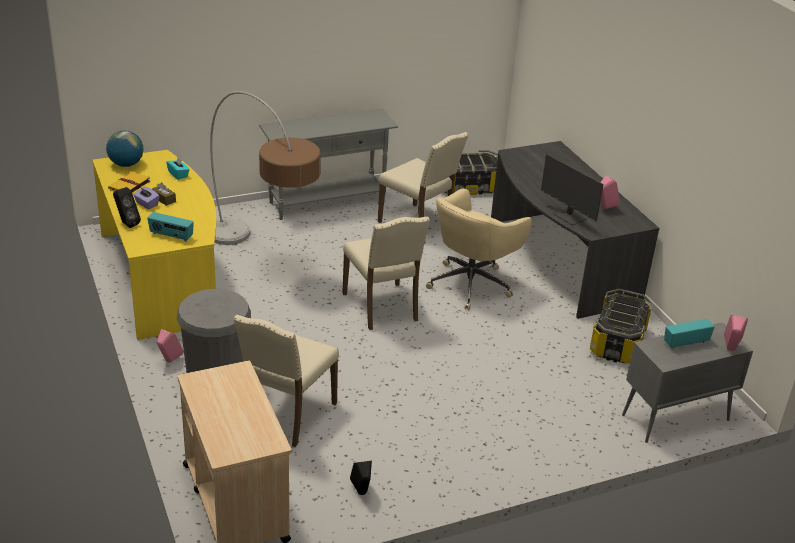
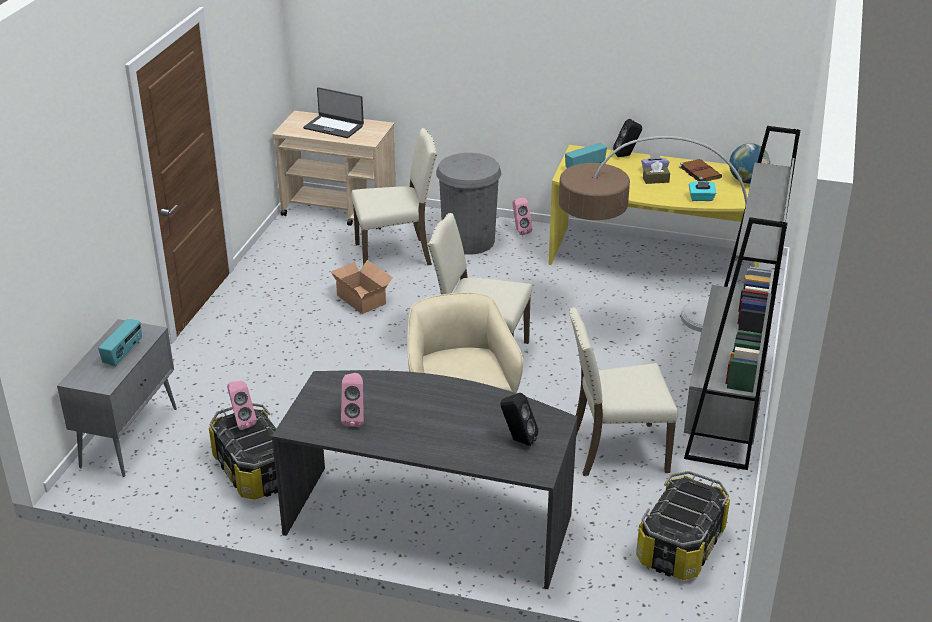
camera: 130 degrees right, 0 degrees up
yellow book [108,172,150,192] -> brown book [679,159,722,181]
beige chair [233,315,339,447] -> beige chair turned 105 degrees clockwise [351,128,437,265]
grey console table [259,109,398,220] -> grey bookcase [684,126,801,470]
black speaker [350,461,372,495] -> black speaker moved to [501,393,539,446]
monitor [541,154,603,225] -> none
pink speaker [724,315,748,351] -> pink speaker moved to [227,381,257,430]
none -> laptop [303,87,364,138]
none -> cardboard box [331,260,393,314]

